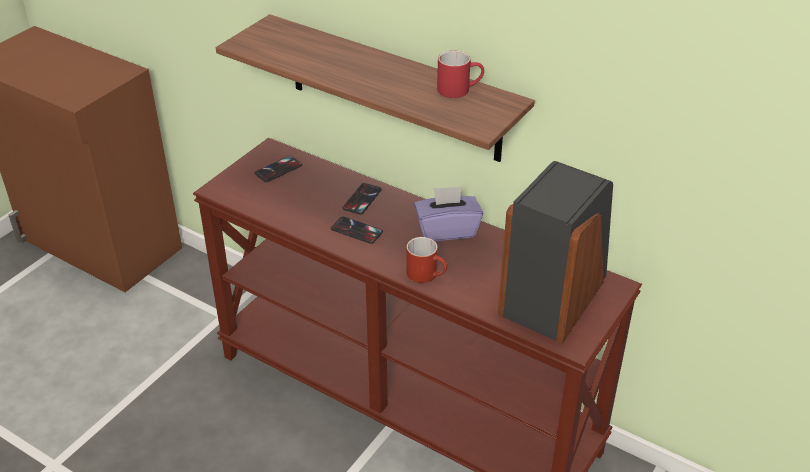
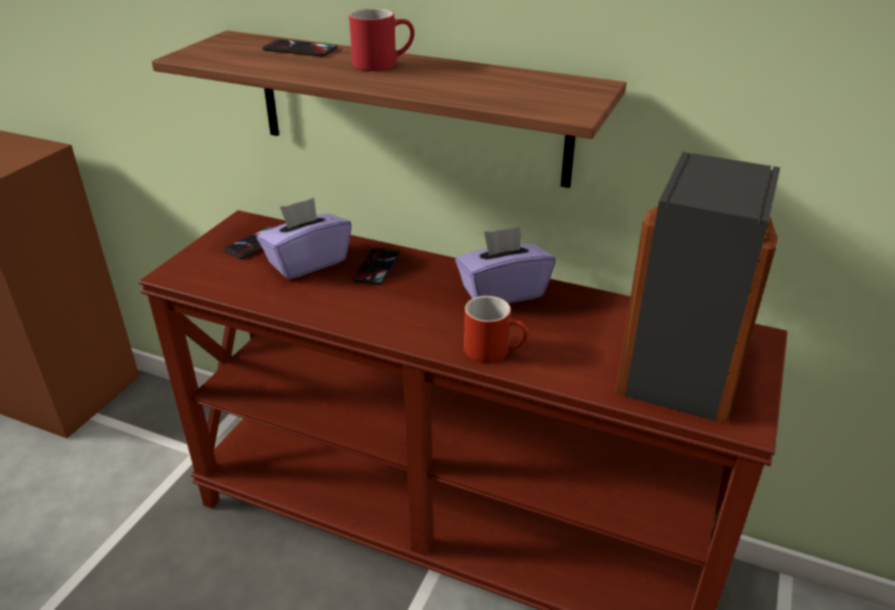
camera: 10 degrees left, 5 degrees down
phone [331,216,383,244] -> phone moved to [262,39,337,56]
red mug [437,51,484,98] -> red mug moved to [349,8,415,71]
none -> purple tissue box [257,198,352,280]

